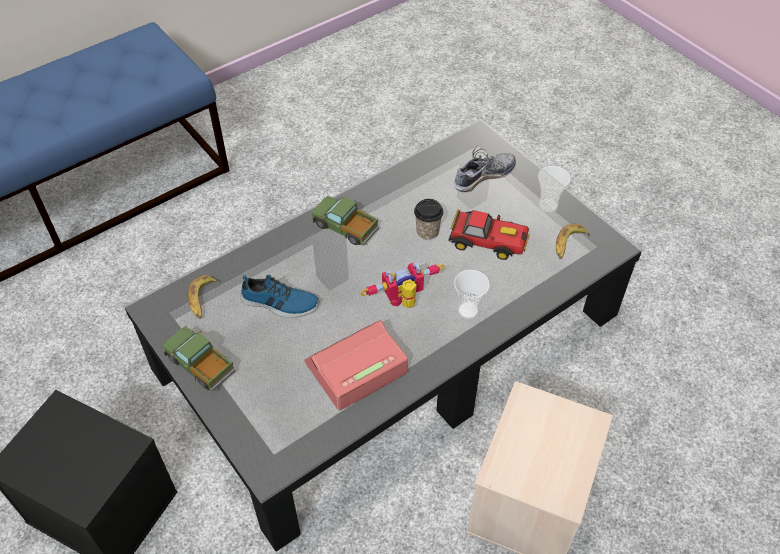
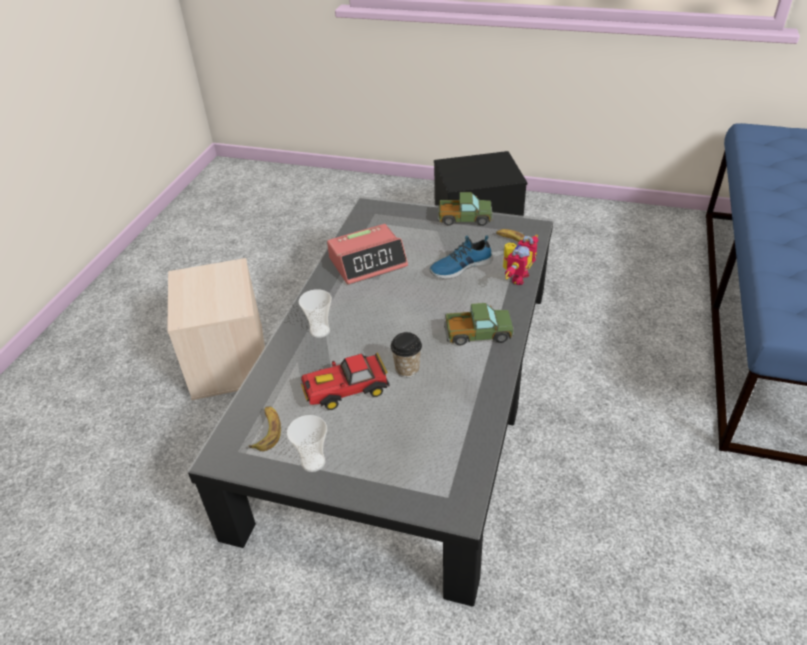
camera: 145 degrees right, 10 degrees down
alarm clock [304,320,408,410] -> alarm clock turned 45 degrees clockwise [327,224,408,284]
toy robot [360,261,444,308] -> toy robot moved to [503,235,538,285]
shoe [454,146,516,192] -> none

